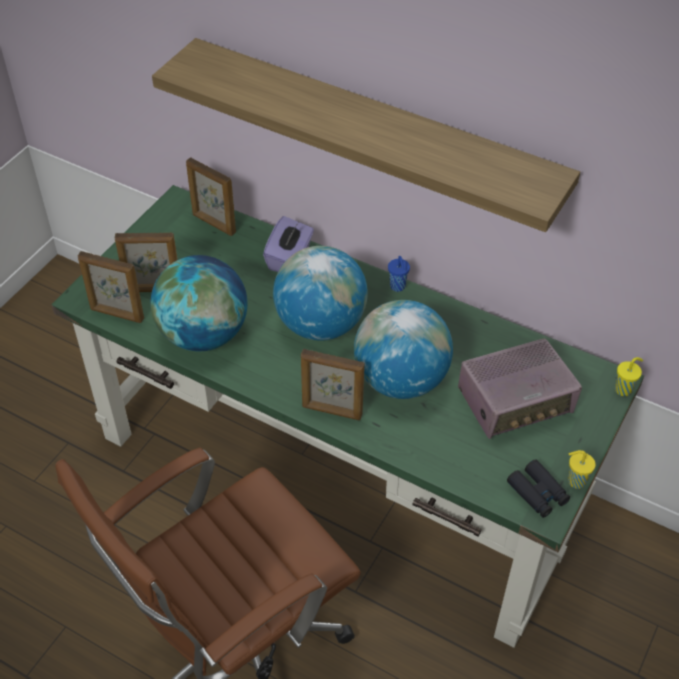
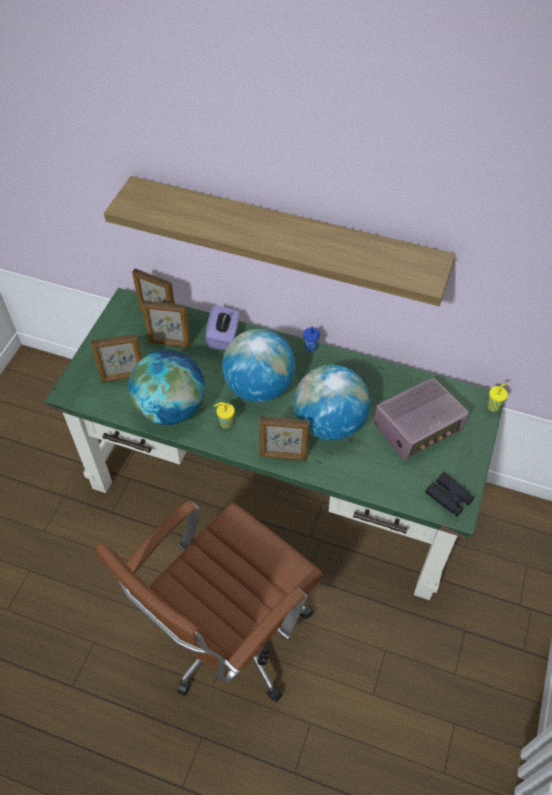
camera: 10 degrees left, 5 degrees up
picture frame [78,251,144,323] -> picture frame moved to [141,300,191,348]
yellow cup [568,450,596,489] -> yellow cup moved to [214,402,235,429]

